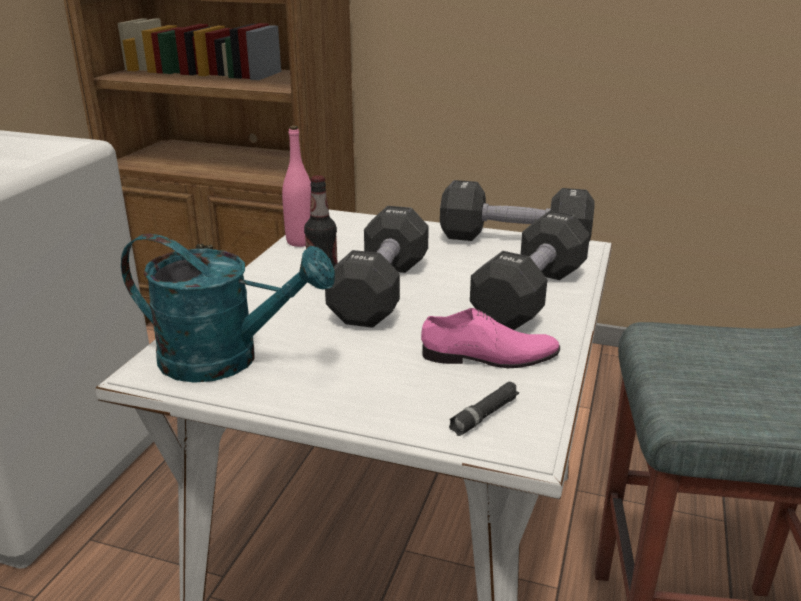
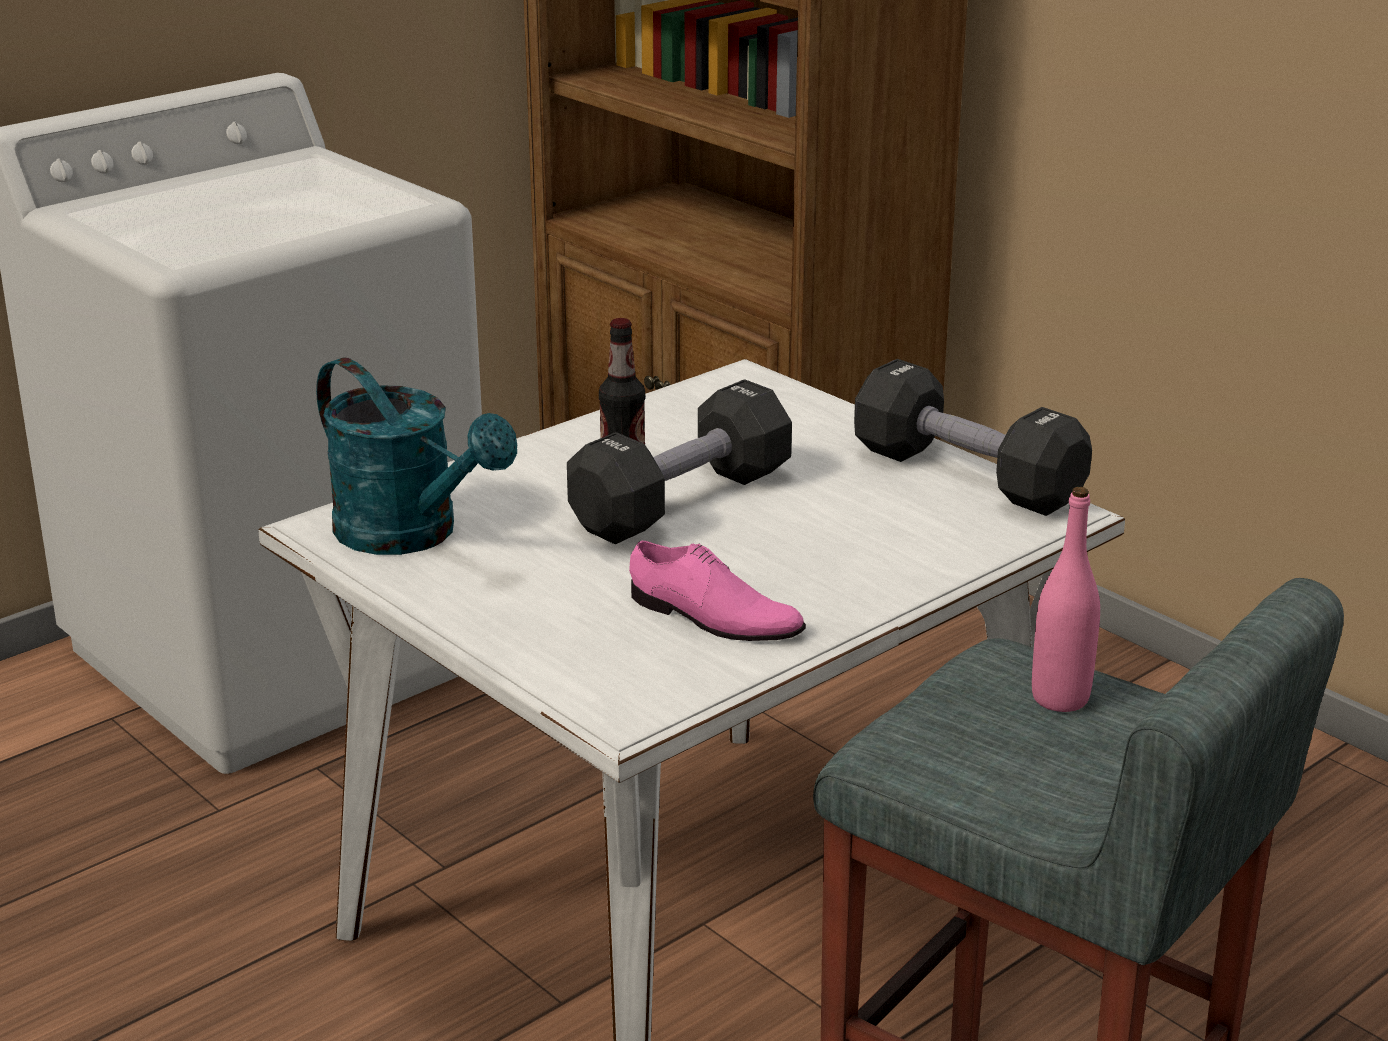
camera: 30 degrees right, 0 degrees up
pink bottle [282,126,311,247] -> pink bottle moved to [1032,487,1100,712]
black flashlight [449,382,519,436] -> none
black dumbbell [470,210,590,330] -> none

